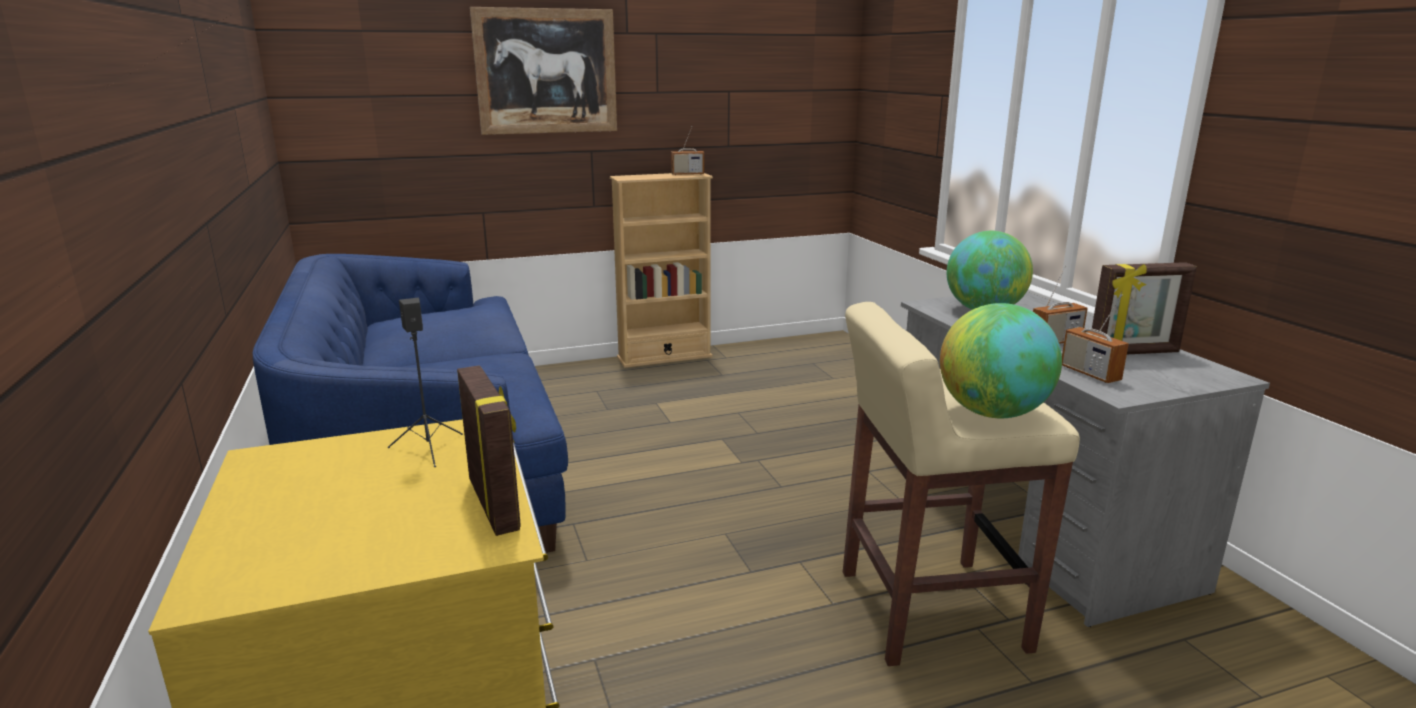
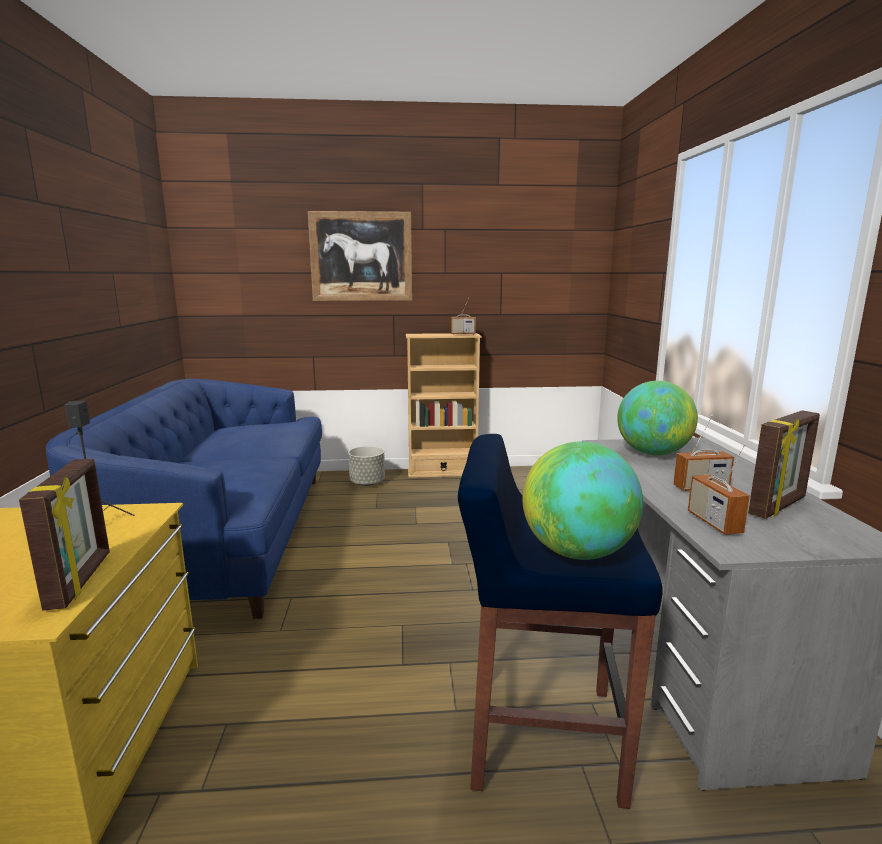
camera: 15 degrees right, 5 degrees down
beige stool [843,302,1080,666] -> blue stool [458,434,663,809]
picture frame [1092,262,1197,354] -> picture frame turned 45 degrees counterclockwise [748,410,820,519]
none -> grey planter [348,446,385,486]

